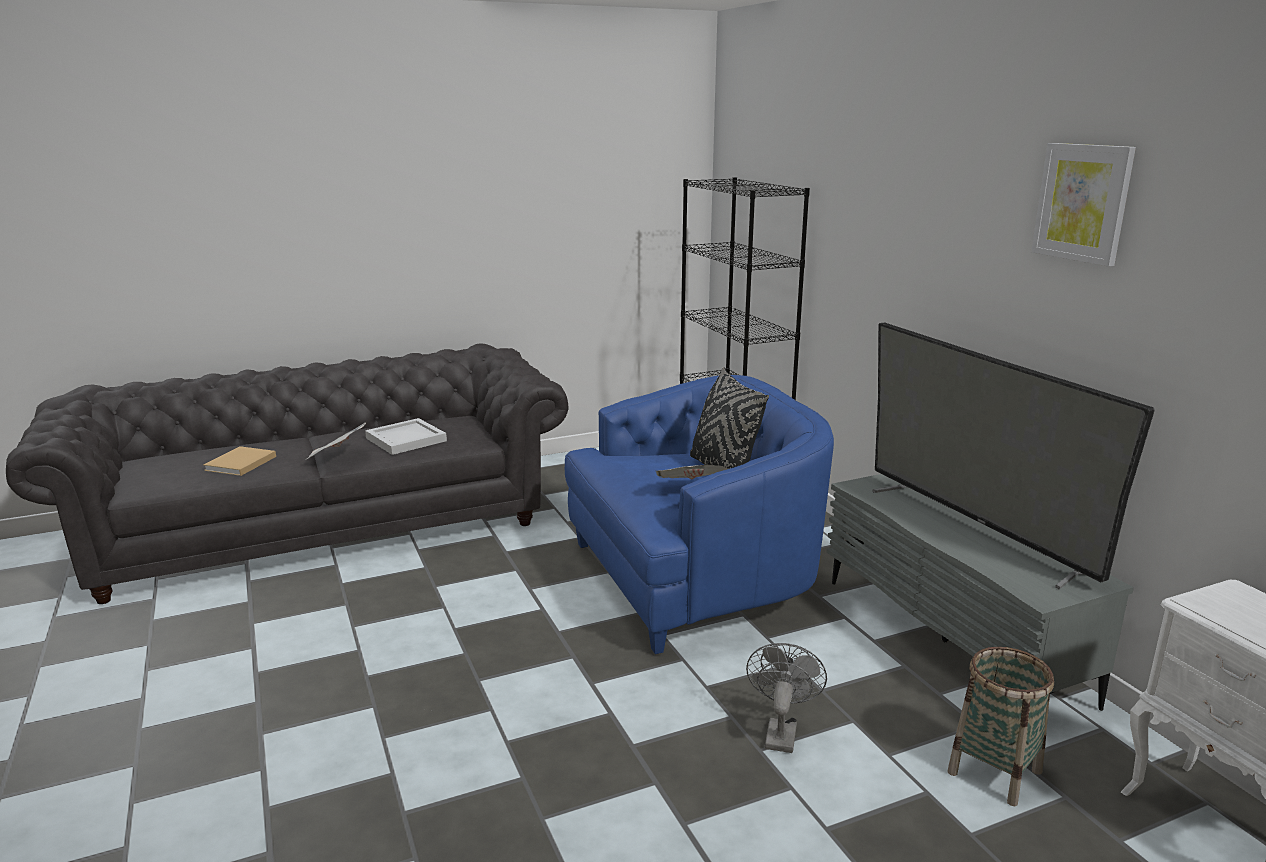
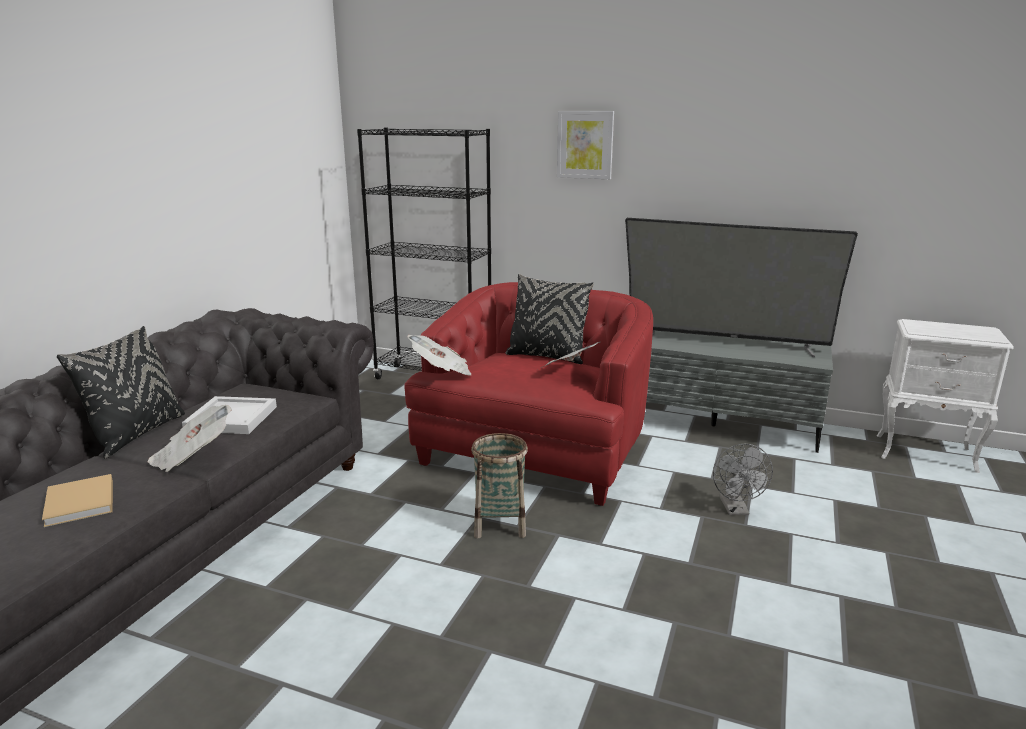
camera: 45 degrees left, 0 degrees up
blue armchair [565,375,834,654] -> red armchair [404,282,653,506]
grey fan [746,643,827,753] -> grey fan turned 150 degrees counterclockwise [713,443,773,515]
basket [948,647,1054,806] -> basket moved to [471,433,528,538]
picture [1031,143,1136,267] -> picture moved to [557,111,614,179]
none -> black pillow [57,326,185,459]
none -> newspaper [407,335,471,376]

